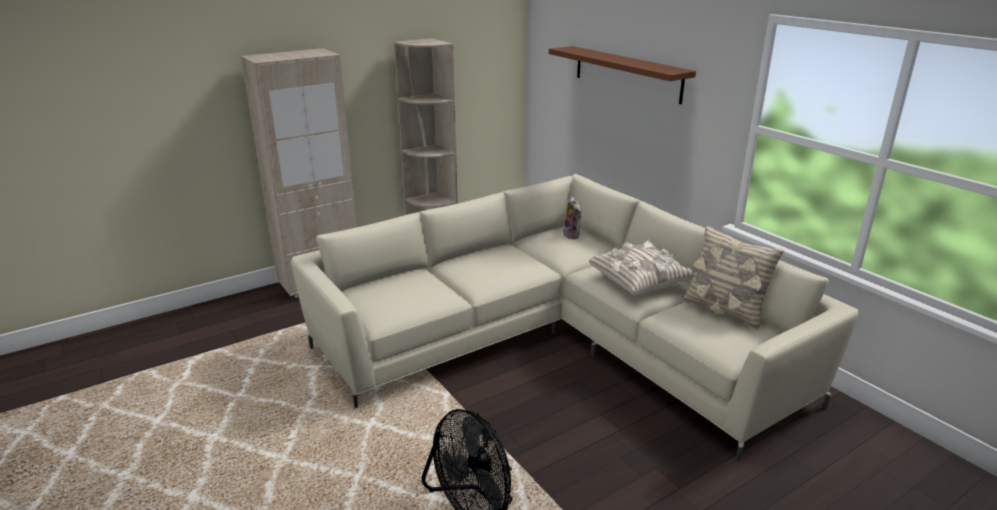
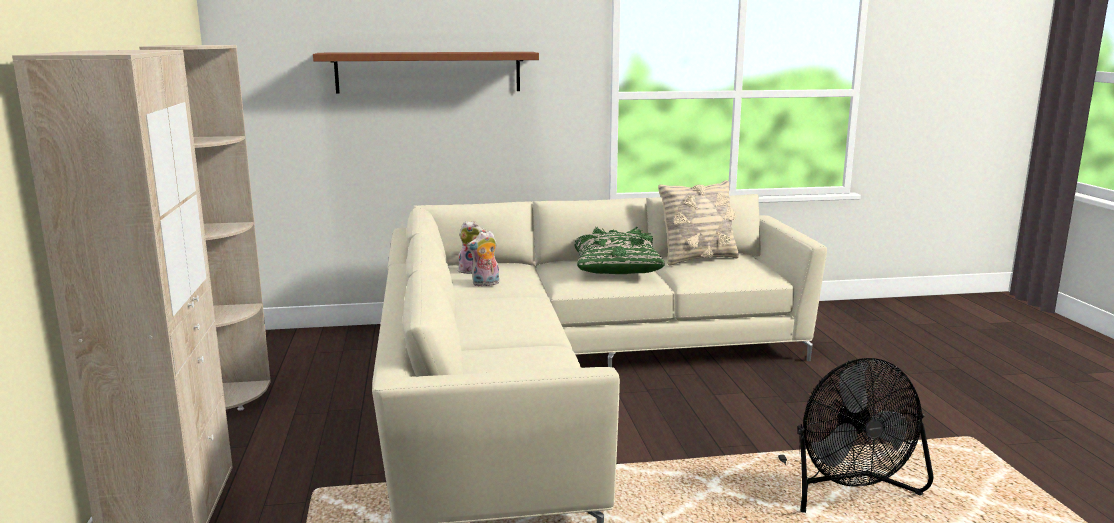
camera: 65 degrees left, 10 degrees down
beige pillow [589,240,695,295] -> green pillow [574,227,665,274]
none -> plush toy [467,231,499,286]

